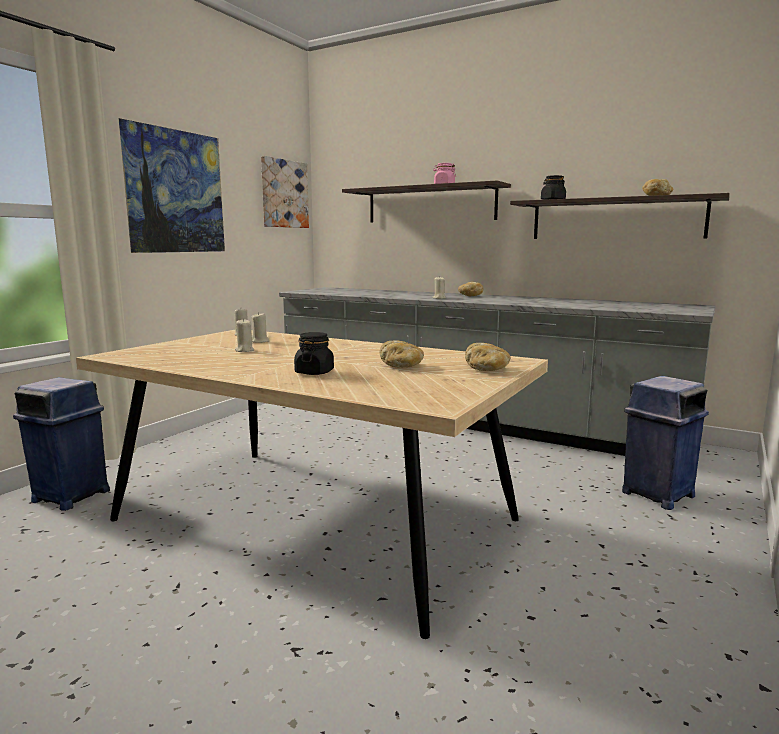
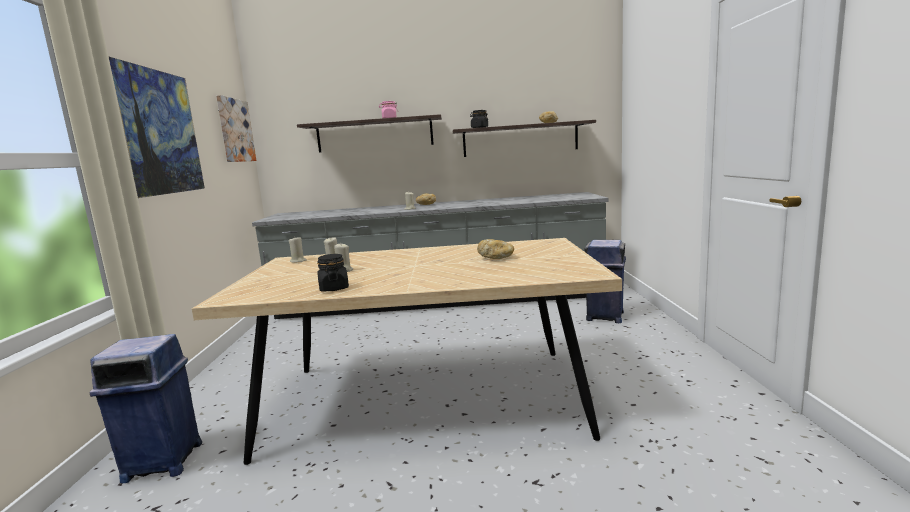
camera: 30 degrees left, 0 degrees up
black jar [294,332,334,375] -> black jar moved to [317,254,349,292]
bread [465,343,510,371] -> none

